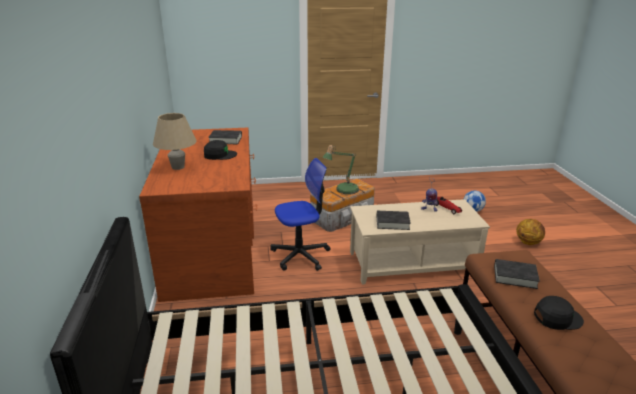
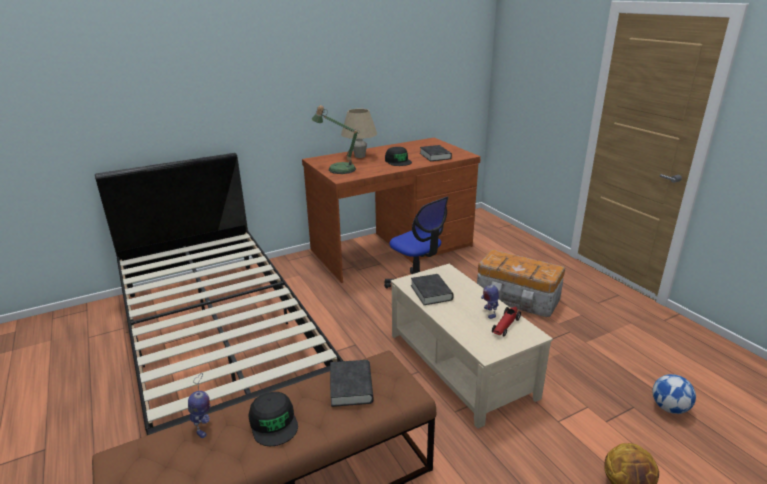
camera: 70 degrees right, 0 degrees up
table lamp [323,145,359,194] -> table lamp moved to [312,105,358,174]
none -> toy robot [188,373,211,438]

